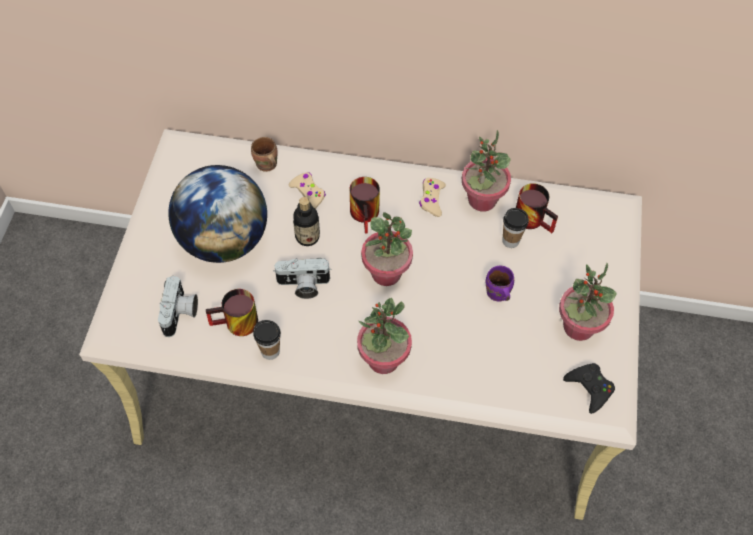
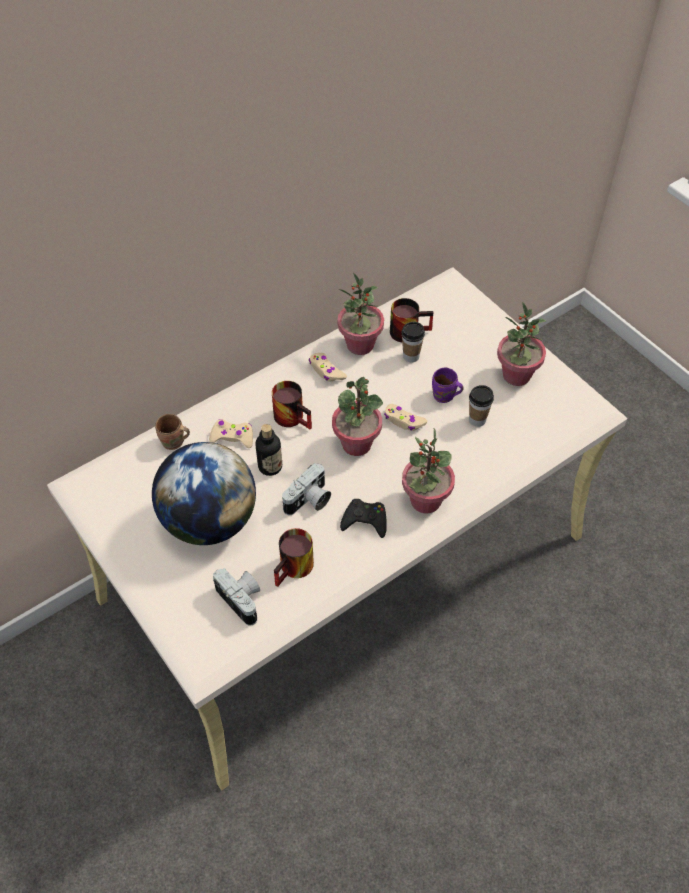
camera: 45 degrees left, 5 degrees down
cup [253,320,281,360] -> cup moved to [469,385,494,427]
black game controller [563,363,615,414] -> black game controller moved to [340,499,387,538]
none -> beige game controller [384,404,427,431]

